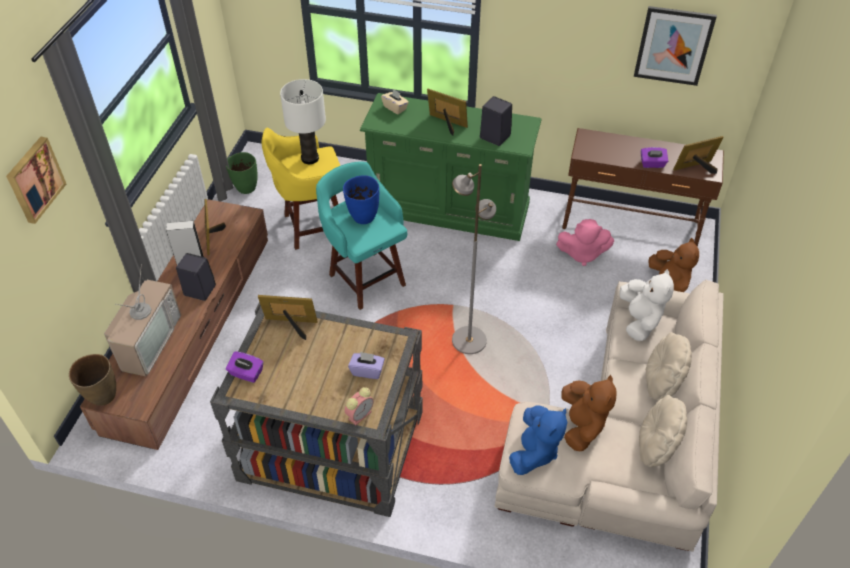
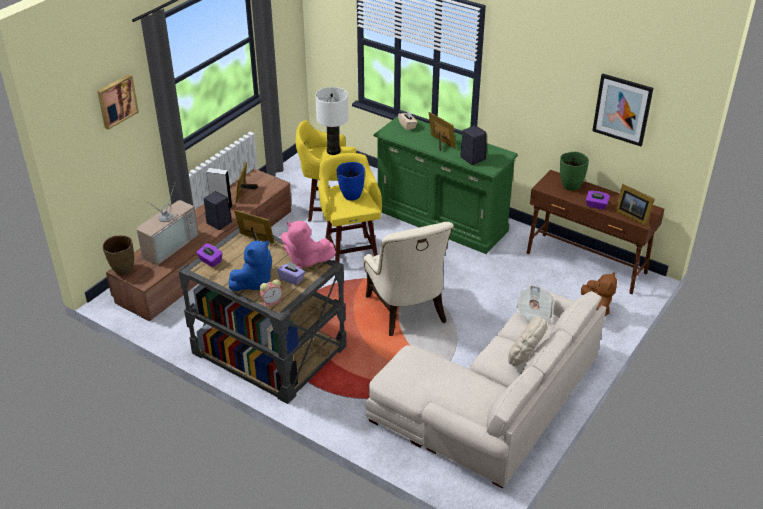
camera: 20 degrees right, 10 degrees down
green vase [226,152,258,194] -> green vase moved to [560,152,589,191]
turquoise stool [316,162,407,310] -> yellow stool [318,153,382,262]
grey floor lamp [452,164,496,354] -> beige armchair [363,222,454,336]
blue plush toy [509,405,567,475] -> blue plush toy moved to [229,240,272,291]
pink plush toy [556,219,614,266] -> pink plush toy moved to [281,221,336,269]
brown plush toy [561,375,617,451] -> none
white plush toy [619,269,674,341] -> newspaper [517,285,554,325]
beige pillow [639,395,687,467] -> none
picture frame [673,136,724,174] -> picture frame turned 135 degrees counterclockwise [615,184,655,226]

